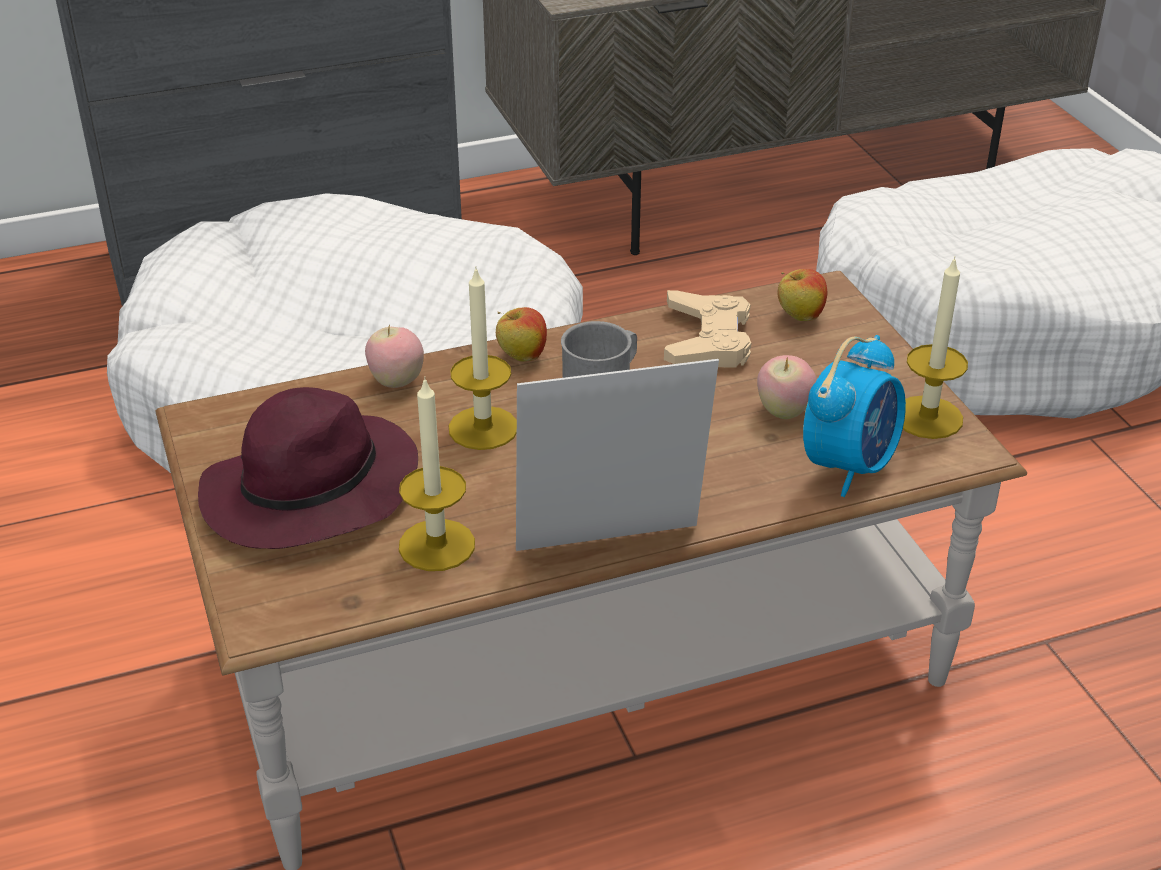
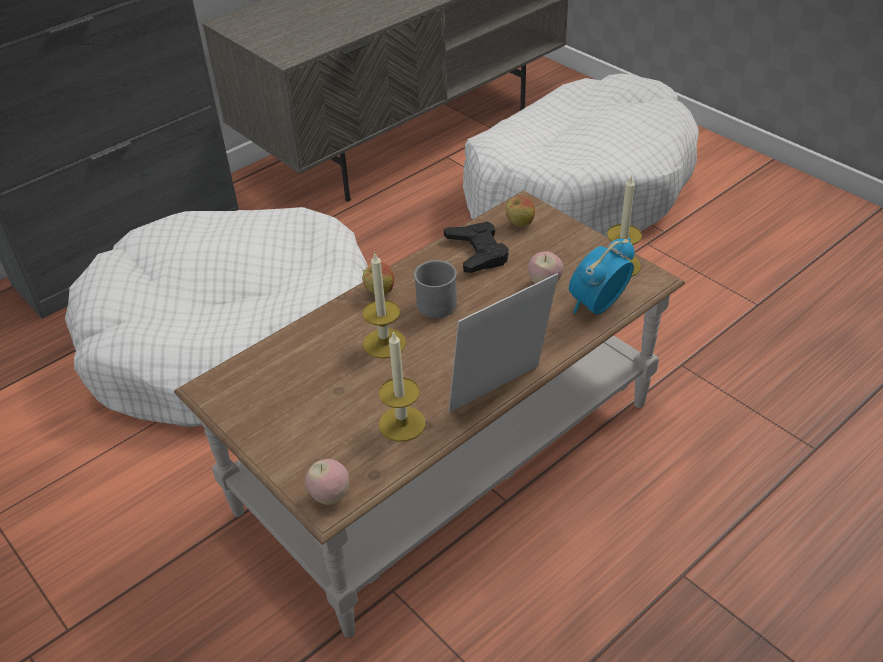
camera: 20 degrees left, 5 degrees up
purple hat [198,387,418,549] -> none
apple [365,325,424,388] -> apple moved to [305,459,349,505]
beige game controller [664,290,751,368] -> black game controller [444,222,509,273]
alarm clock [803,335,906,497] -> alarm clock turned 150 degrees counterclockwise [569,238,635,315]

